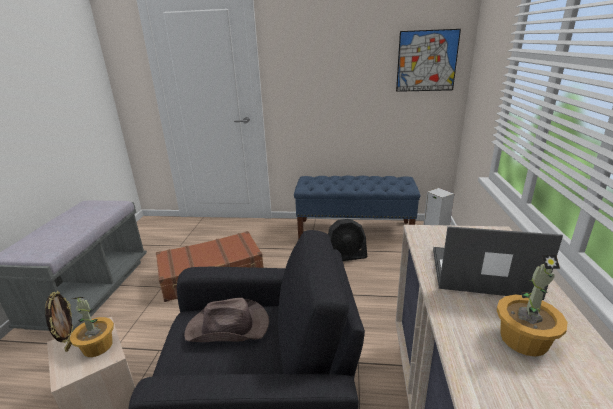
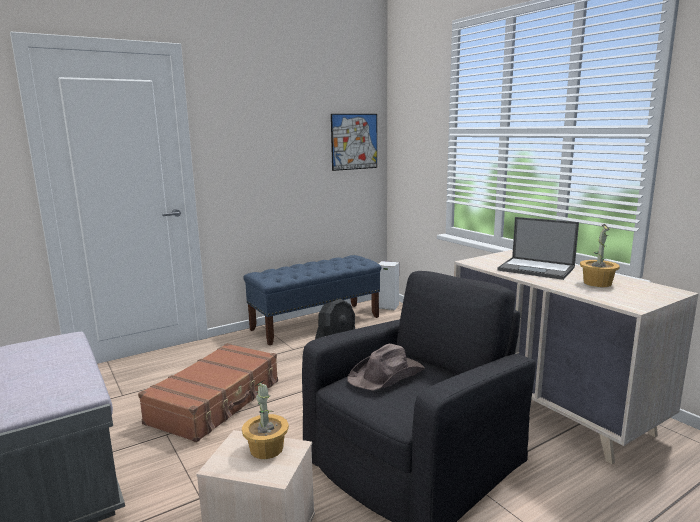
camera: 40 degrees left, 10 degrees down
picture frame [45,291,73,352] -> none
laptop [433,226,563,300] -> laptop turned 120 degrees counterclockwise [498,217,579,280]

